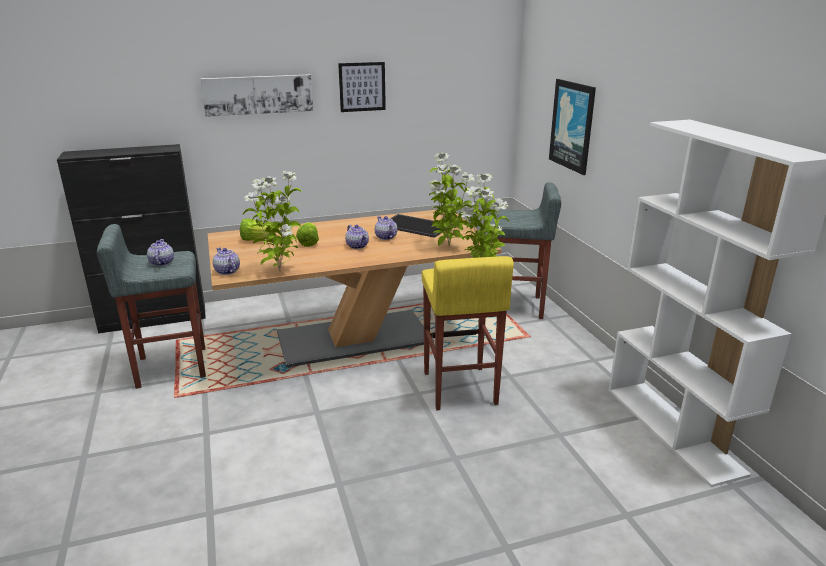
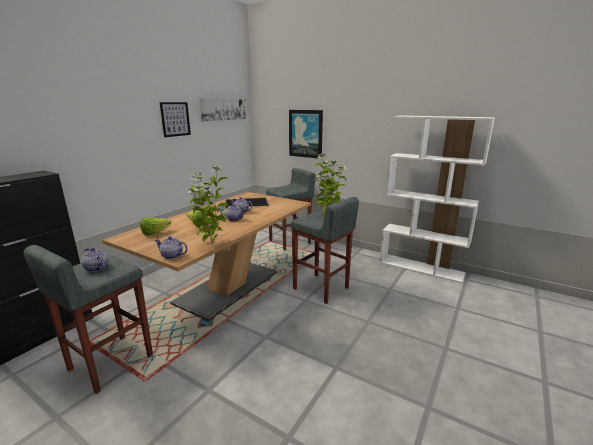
camera: 40 degrees left, 5 degrees down
picture [200,74,313,117] -> picture moved to [199,98,246,121]
yellow stool [422,256,514,411] -> grey stool [290,197,359,304]
potted plant [429,153,475,247] -> none

